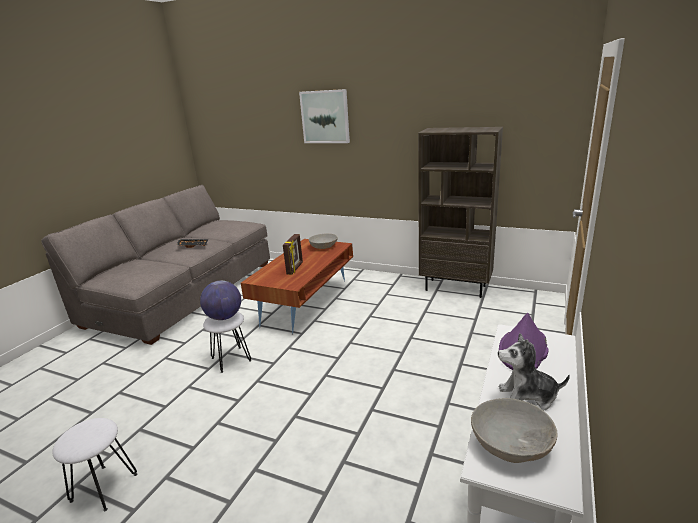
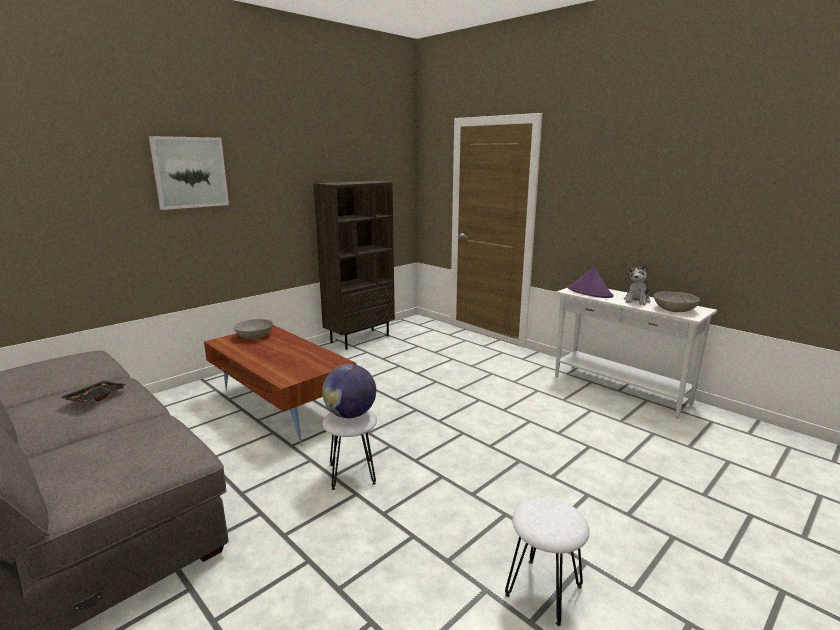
camera: 70 degrees left, 5 degrees down
picture frame [283,234,303,275] -> none

